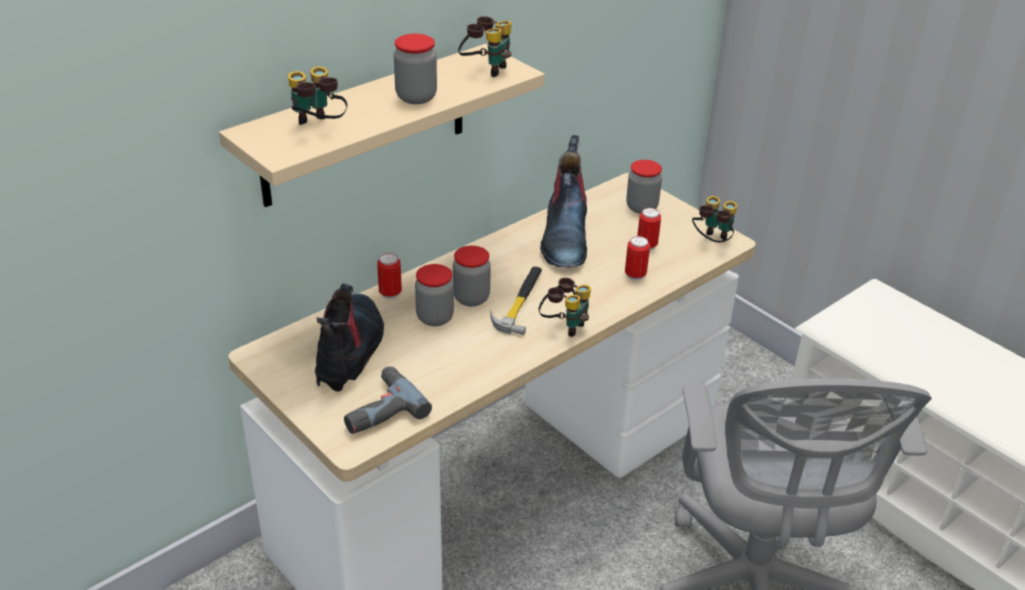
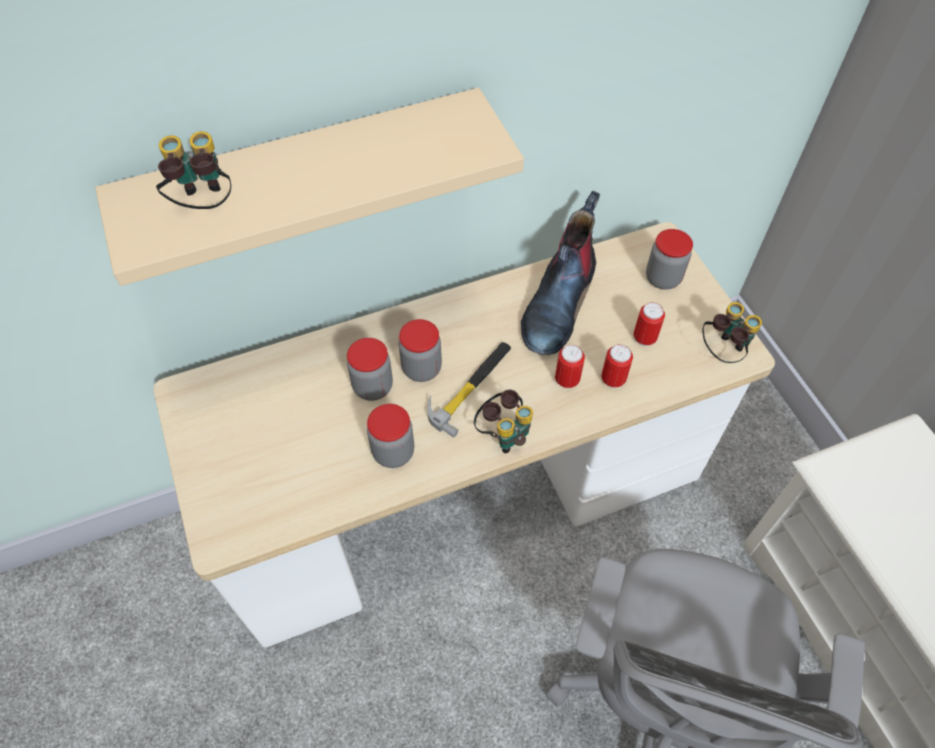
camera: 20 degrees right, 20 degrees up
boot [315,283,384,392] -> none
power drill [344,366,432,434] -> none
can [377,253,402,299] -> can moved to [555,345,585,388]
jar [394,34,437,104] -> jar moved to [367,404,414,468]
binoculars [458,16,511,77] -> none

